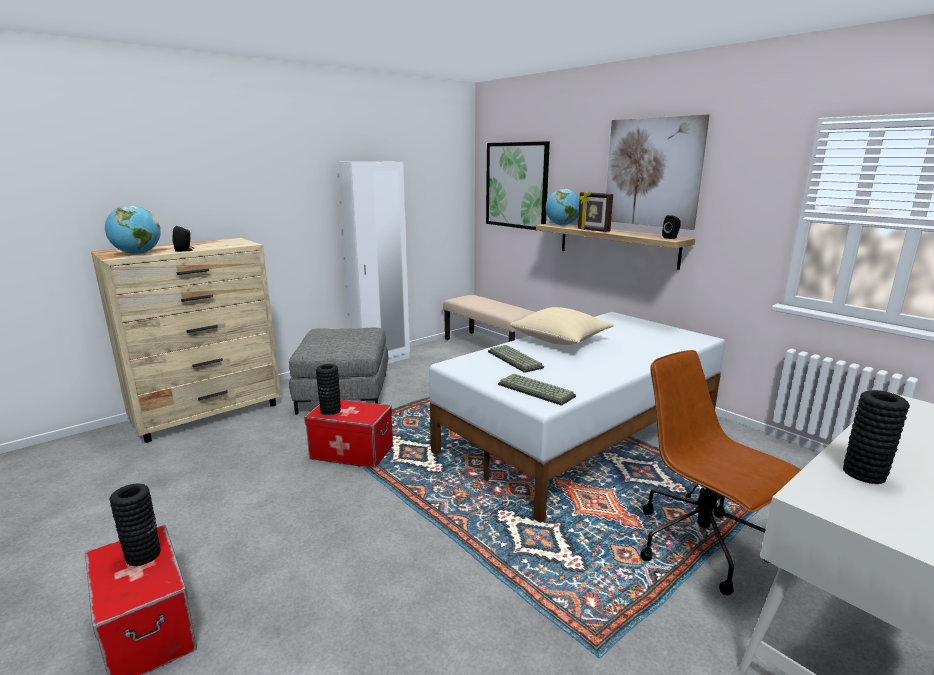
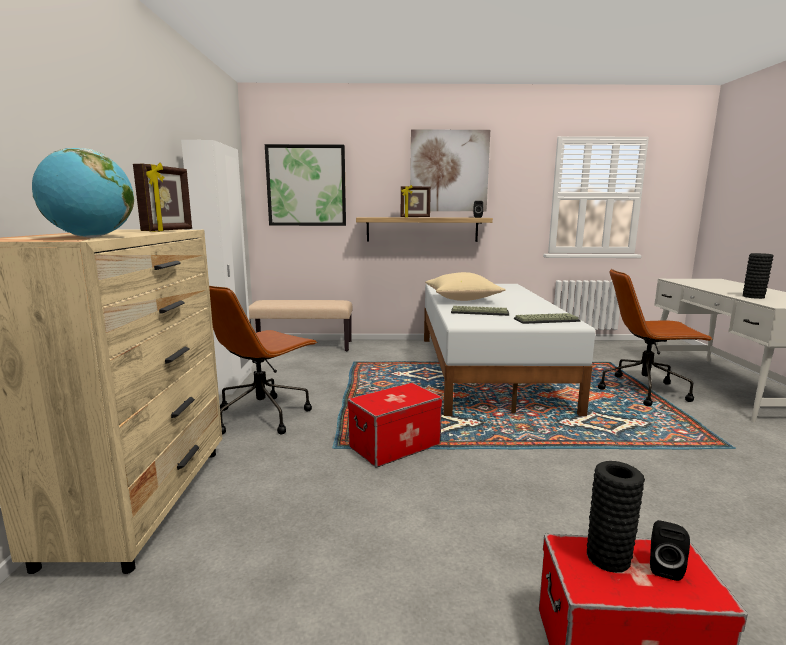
camera: 50 degrees left, 5 degrees down
black speaker [172,226,193,252] -> black speaker moved to [650,520,690,581]
grey ottoman [289,328,388,414] -> brown office chair [209,286,318,435]
black vase [316,364,341,415] -> none
globe [546,189,579,226] -> none
none -> picture frame [133,163,192,232]

